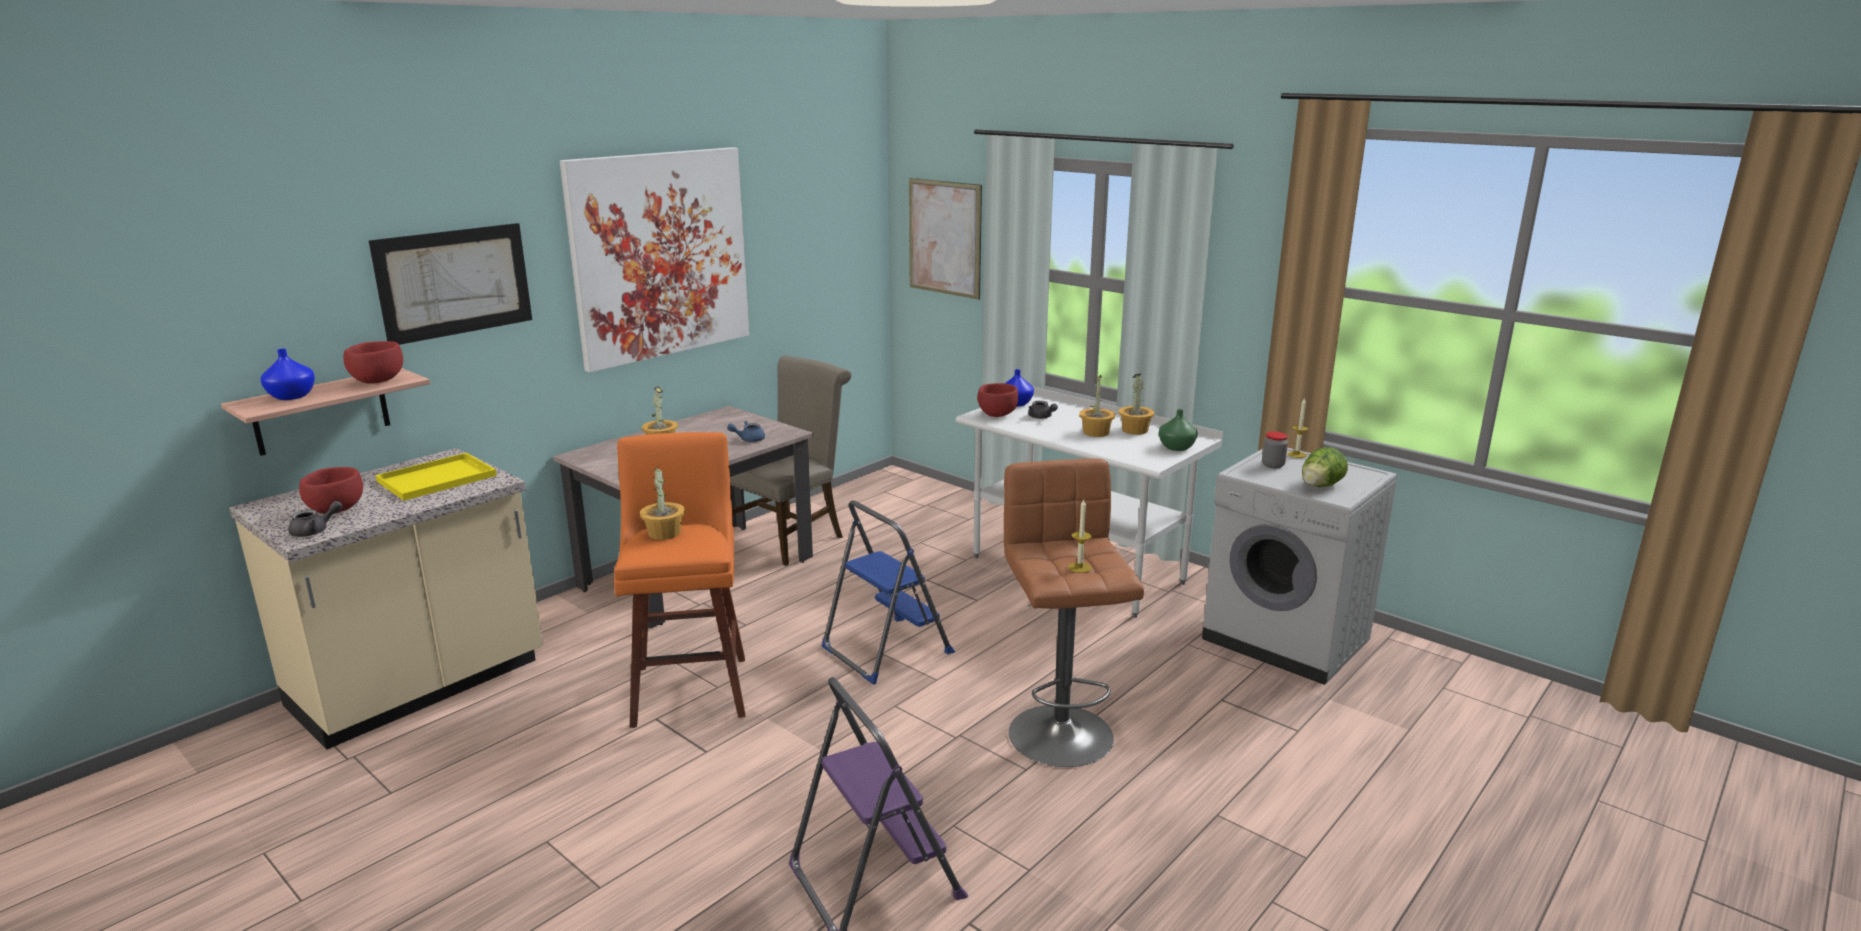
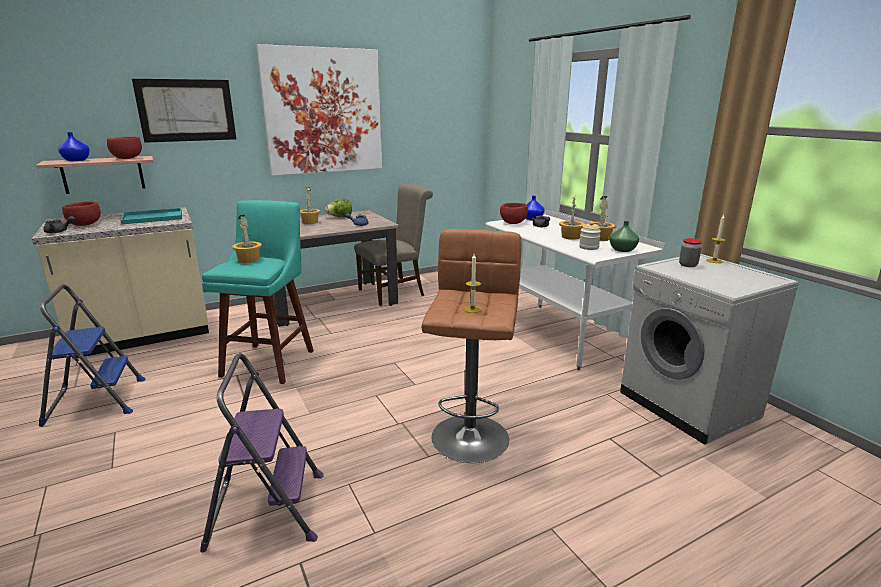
camera: 20 degrees right, 0 degrees up
yellow tray [376,453,497,501] -> turquoise tray [120,208,182,225]
orange stool [614,432,745,728] -> turquoise stool [202,200,314,384]
blue step ladder [822,500,955,684] -> blue step ladder moved to [39,285,146,427]
picture [909,178,982,300] -> none
lettuce [1302,447,1348,487] -> lettuce moved to [325,199,352,217]
none -> jar [579,222,601,250]

